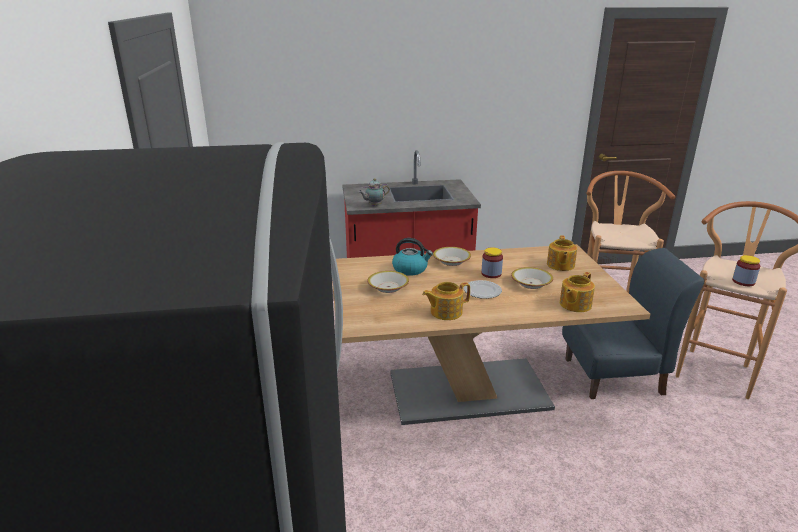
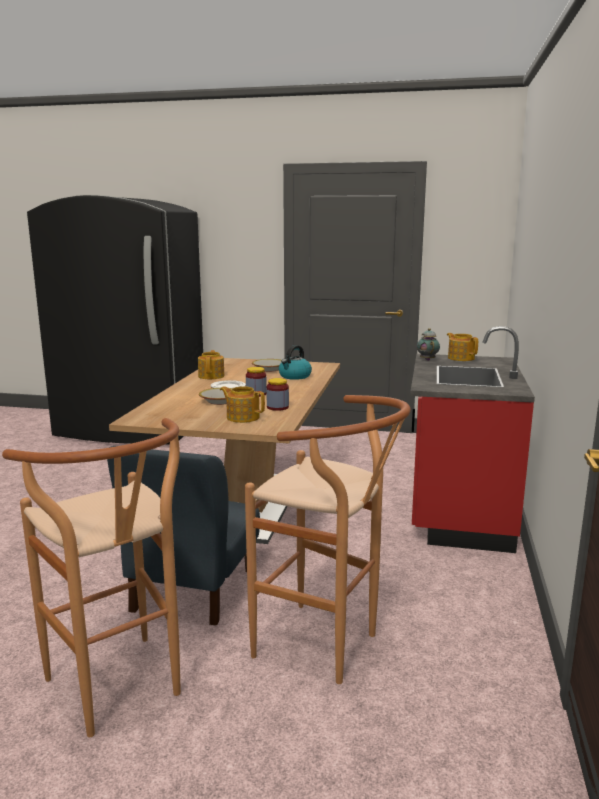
camera: 110 degrees right, 10 degrees down
bowl [433,247,471,266] -> none
teapot [560,272,595,312] -> teapot moved to [447,333,478,361]
jar [732,255,760,286] -> jar moved to [266,378,289,411]

